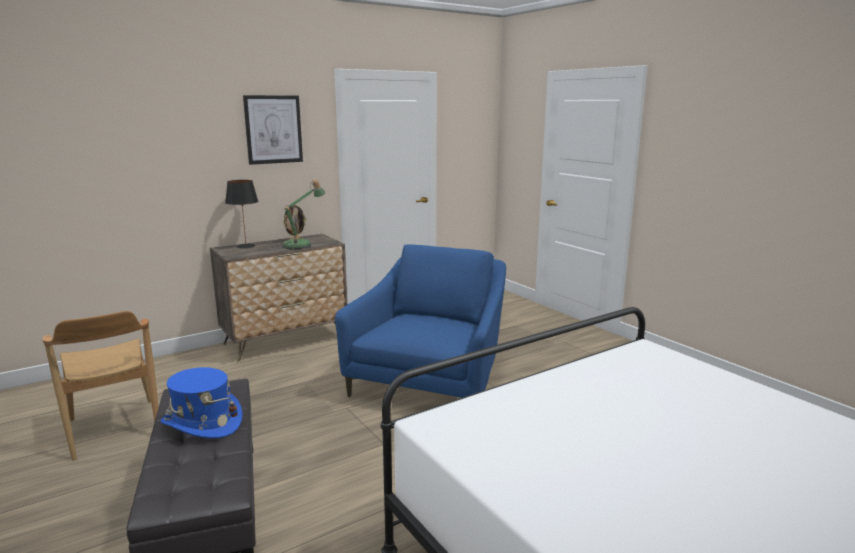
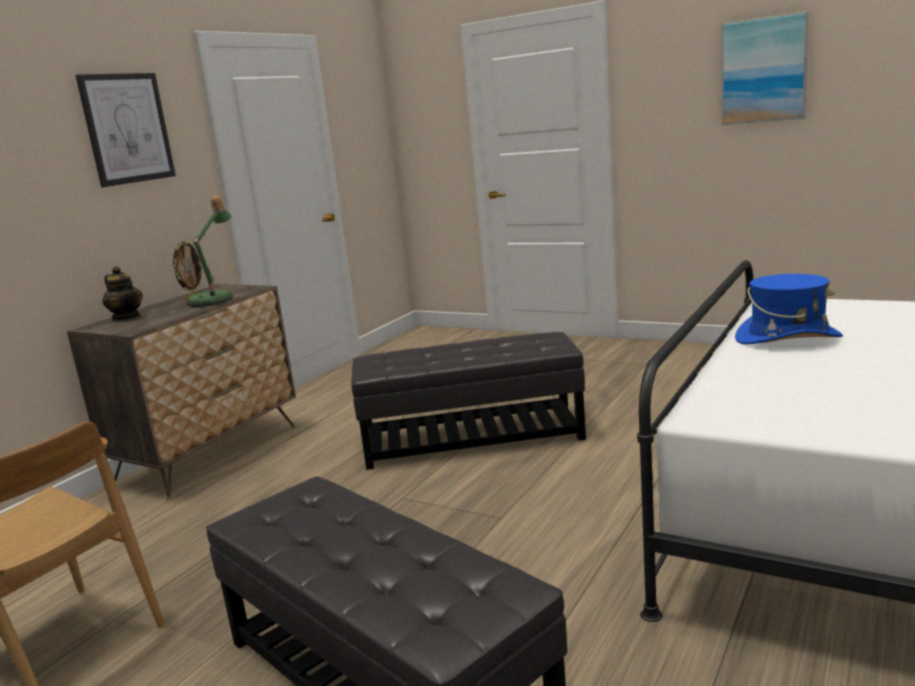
camera: 25 degrees left, 0 degrees up
blue hat [160,367,242,438] -> blue hat moved to [735,274,843,345]
black table lamp [225,180,258,248] -> teapot [102,266,143,320]
blue armchair [335,244,506,398] -> black ottoman [351,332,586,470]
none -> picture [721,11,808,125]

